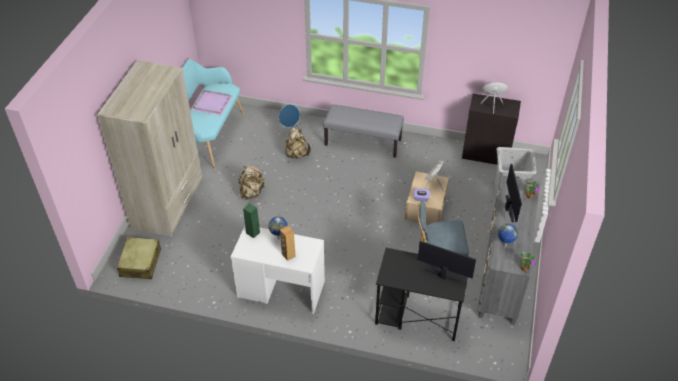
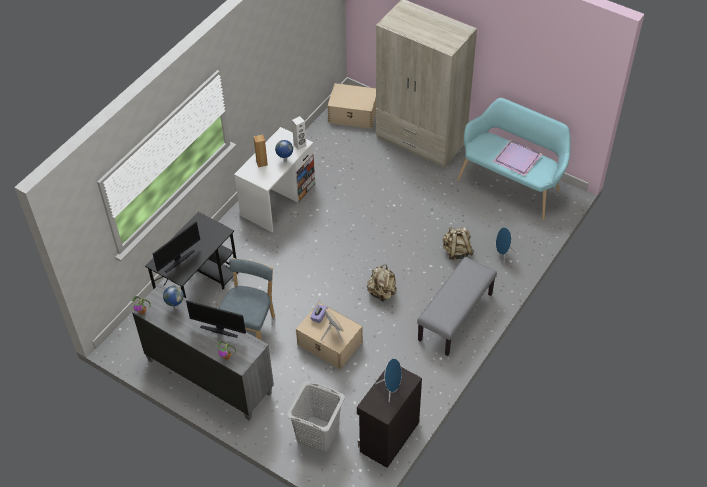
camera: 110 degrees right, 5 degrees up
beige suitcase [117,237,161,279] -> beige storage box [328,83,376,129]
beige backpack [238,166,265,200] -> beige backpack moved to [367,265,397,302]
green speaker [243,203,260,238] -> white speaker [292,116,306,150]

